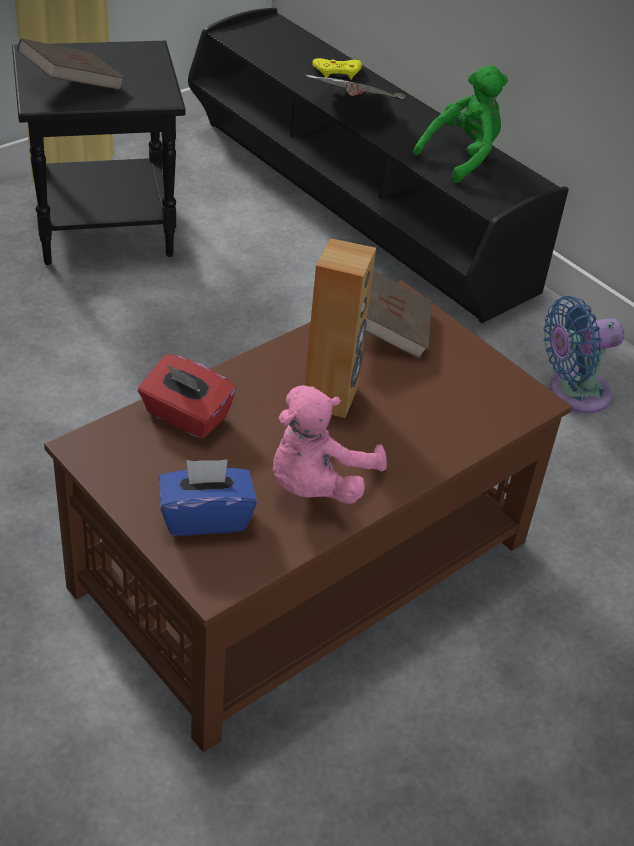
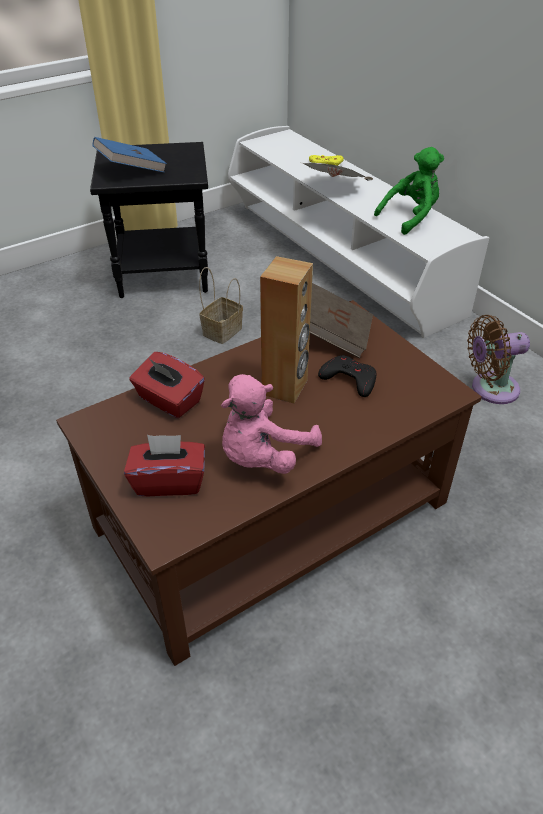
camera: 10 degrees right, 0 degrees up
brown book [18,38,125,90] -> blue book [93,137,167,173]
blue tissue box [159,460,257,536] -> red tissue box [124,435,205,496]
black tv stand [188,8,569,323] -> white tv stand [228,126,489,338]
blue fan [543,296,624,414] -> brown fan [467,315,530,404]
none -> basket [199,267,243,344]
none -> black game controller [318,355,377,397]

